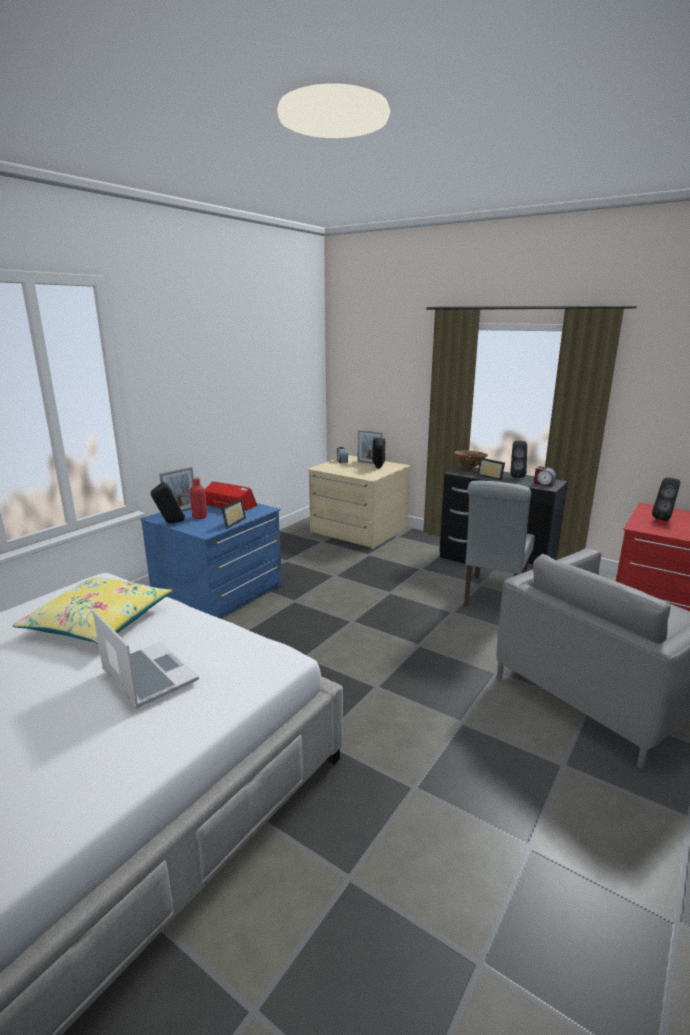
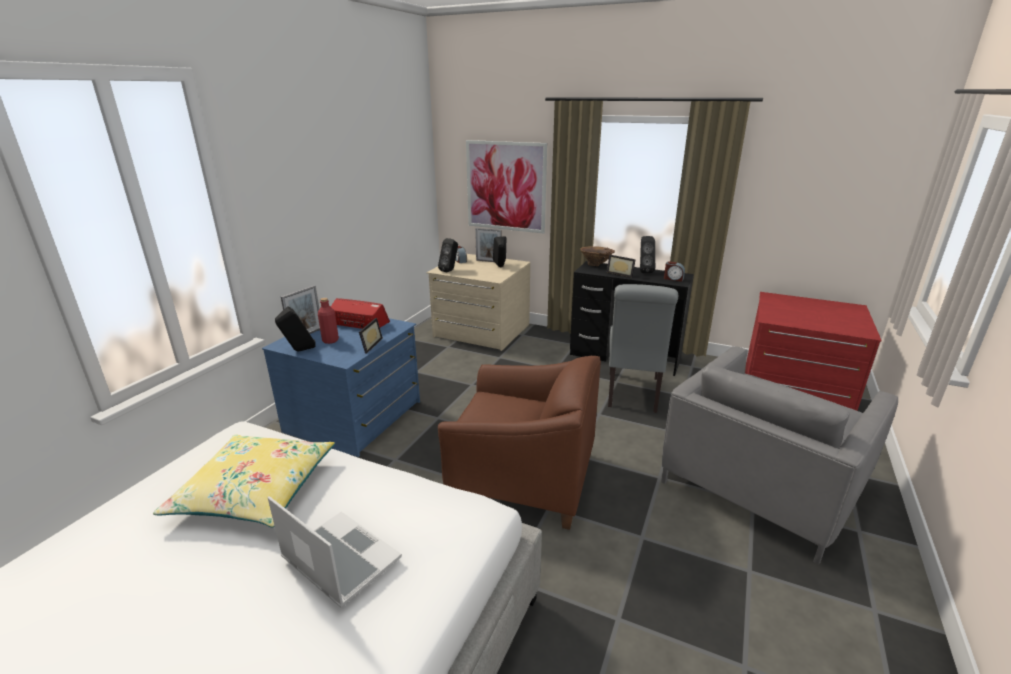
camera: 10 degrees left, 5 degrees up
black speaker [652,477,680,521] -> black speaker moved to [438,238,458,272]
none -> brown armchair [438,356,601,530]
none -> picture [466,140,547,234]

